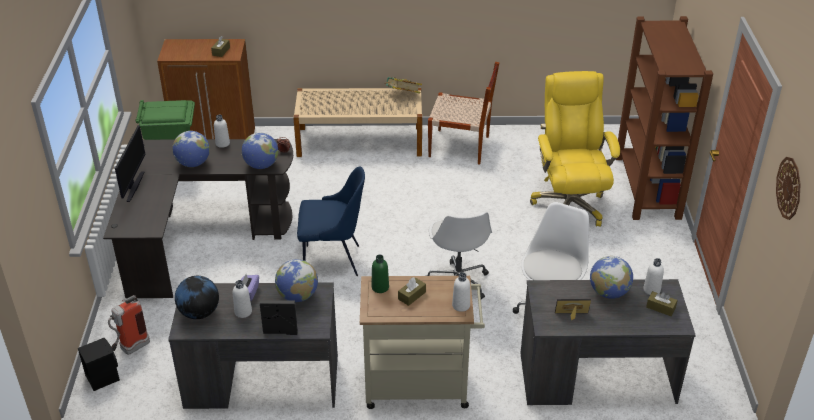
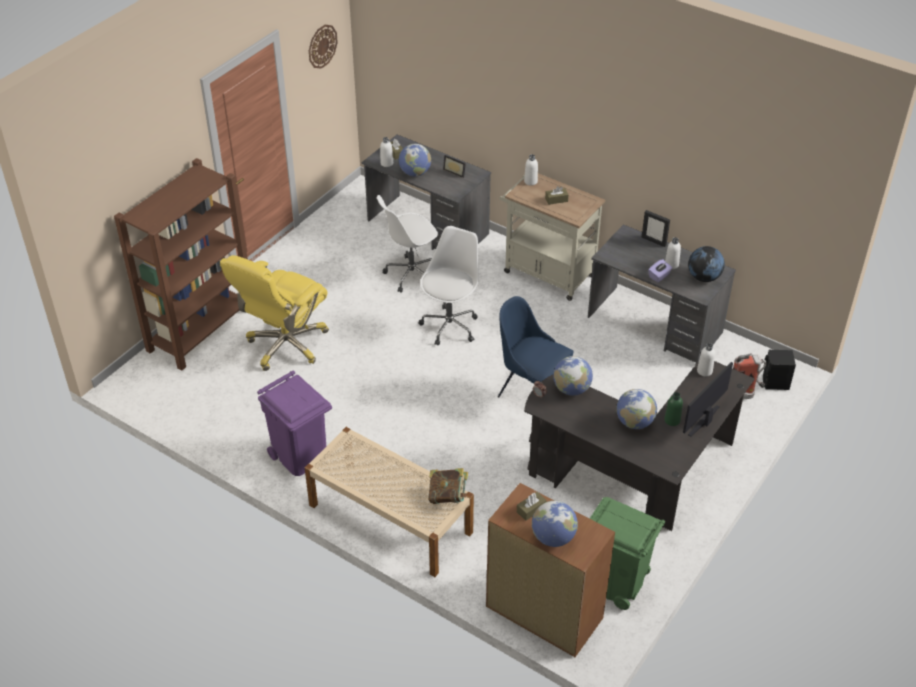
camera: 145 degrees left, 5 degrees up
white bottle [214,115,230,148] -> white bottle moved to [697,343,715,377]
globe [275,259,318,302] -> globe moved to [532,501,578,547]
green bottle [372,255,389,293] -> green bottle moved to [664,392,683,426]
book [386,77,422,93] -> book moved to [428,468,468,504]
chair [428,62,499,165] -> purple trash can [257,371,332,476]

